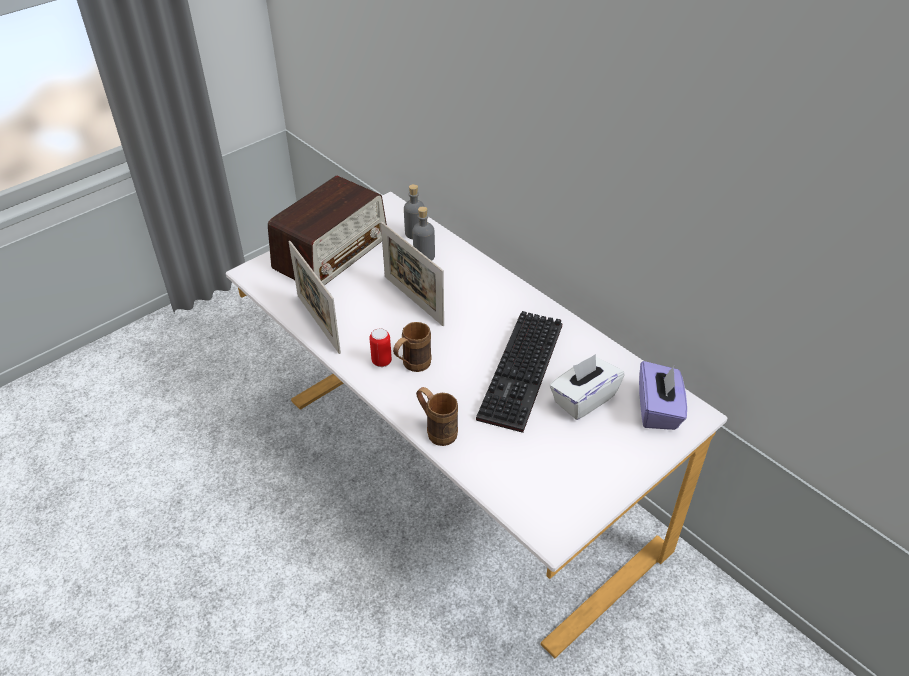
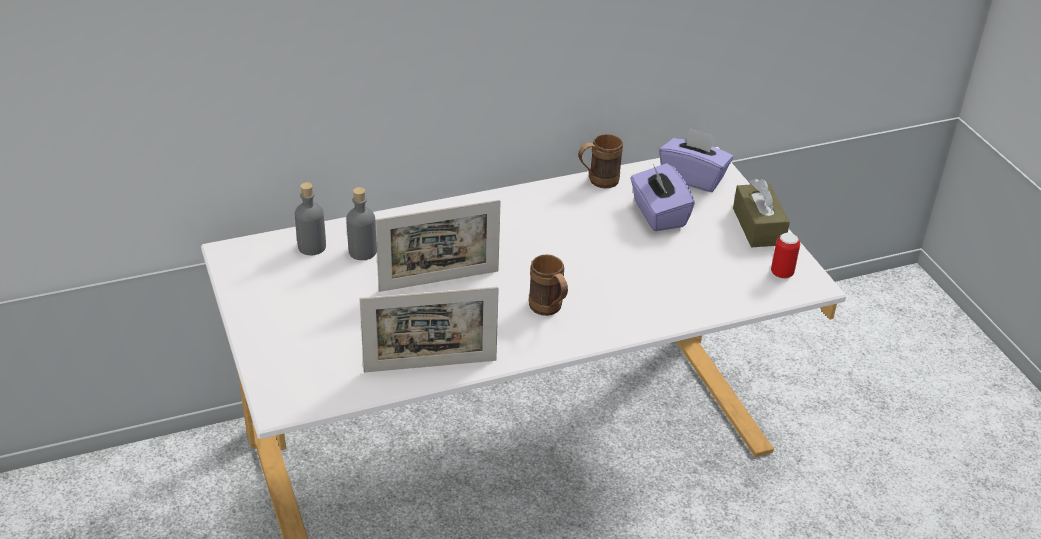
camera: 70 degrees left, 5 degrees down
radio [268,176,387,286] -> none
can [369,329,392,367] -> can moved to [771,233,800,279]
brown mug [416,387,458,446] -> brown mug moved to [578,134,623,188]
keyboard [476,311,563,433] -> none
white tissue box [549,354,625,420] -> purple tissue box [630,163,695,231]
none -> brown tissue box [733,179,790,247]

